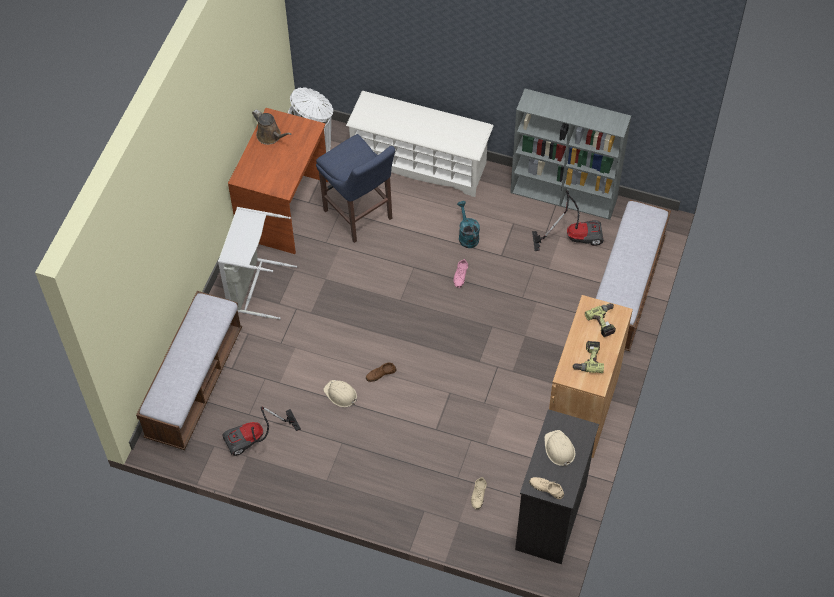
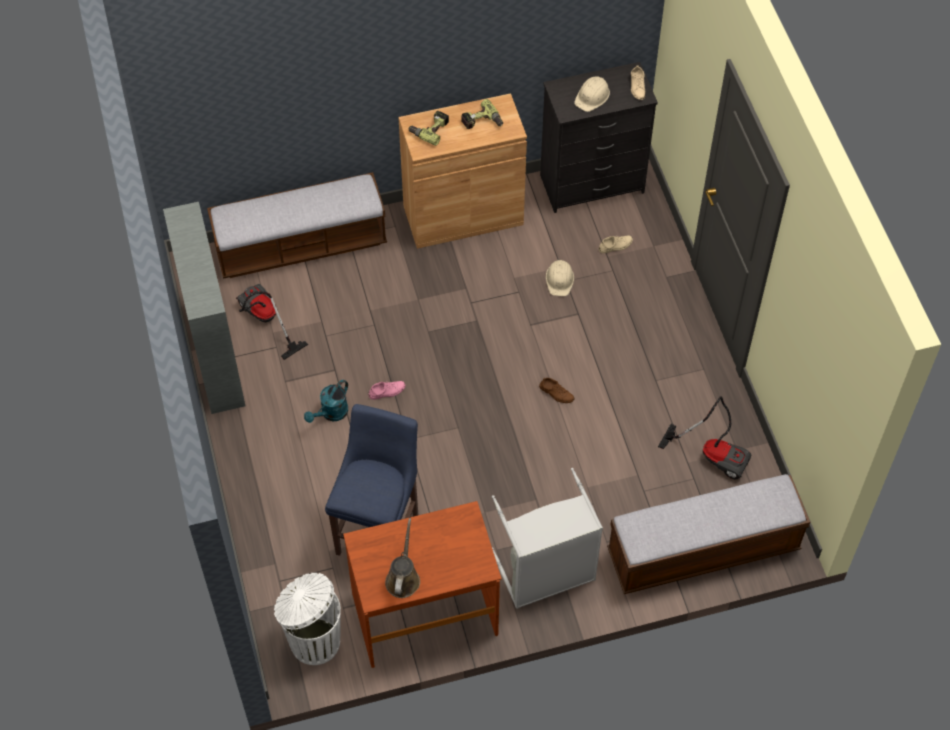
camera: 125 degrees left, 0 degrees up
beige hard hat [323,380,357,407] -> beige hard hat moved to [546,258,574,296]
white shoe rack [346,91,494,197] -> none

